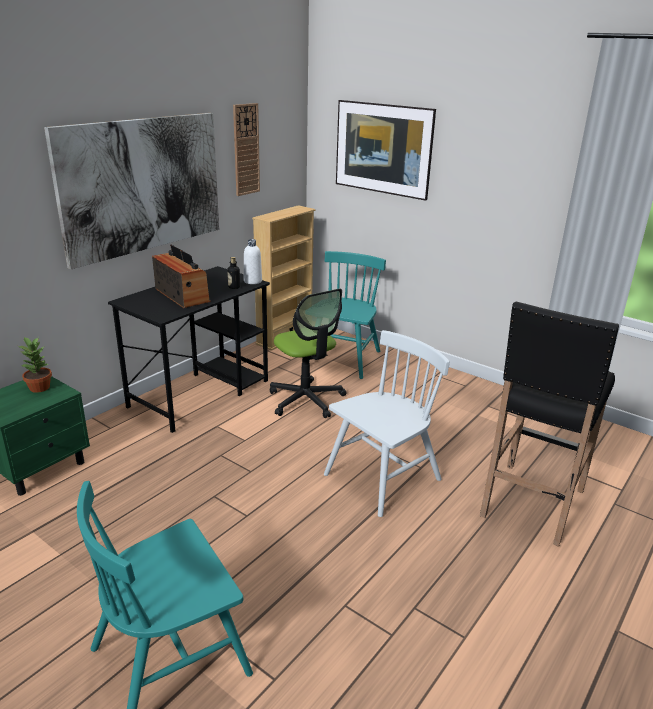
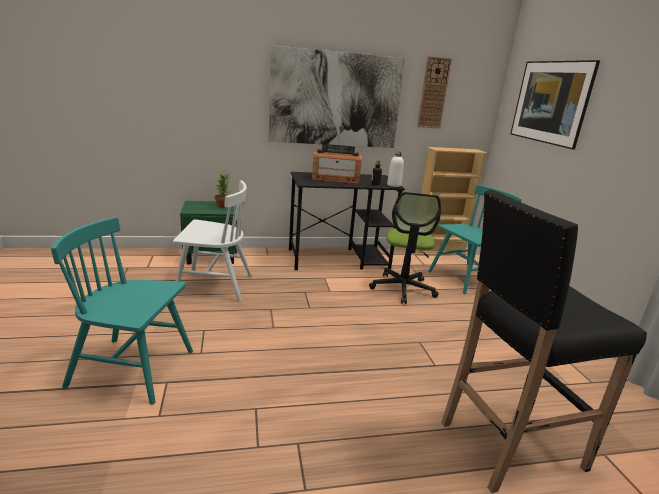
camera: 40 degrees right, 5 degrees down
radio [152,245,211,308] -> radio turned 90 degrees clockwise [312,144,362,184]
white chair [324,330,450,517] -> white chair moved to [173,180,252,302]

